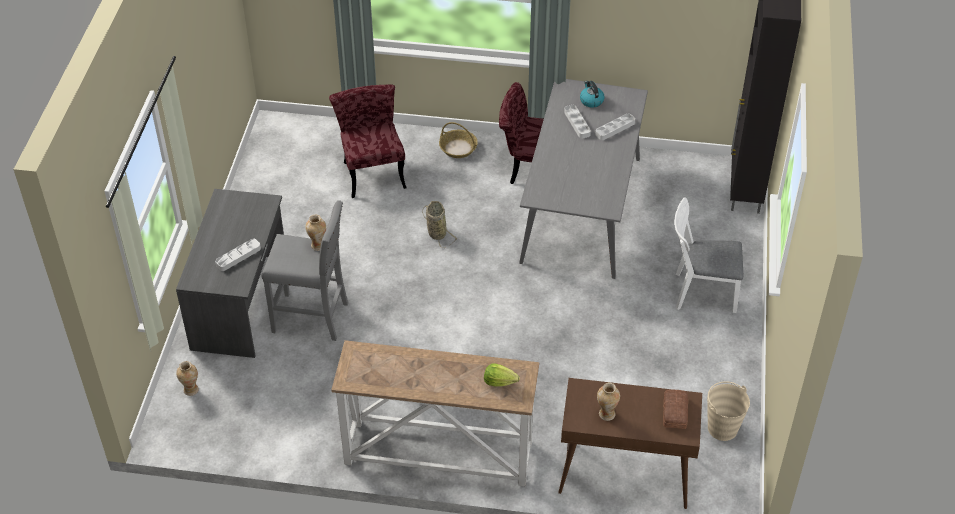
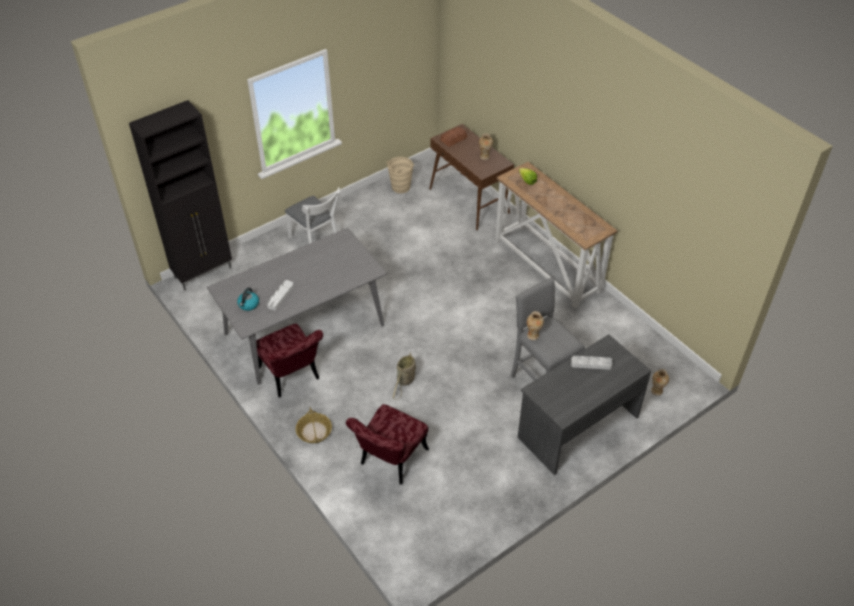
camera: 135 degrees left, 0 degrees up
grey tray [595,114,635,140] -> none

